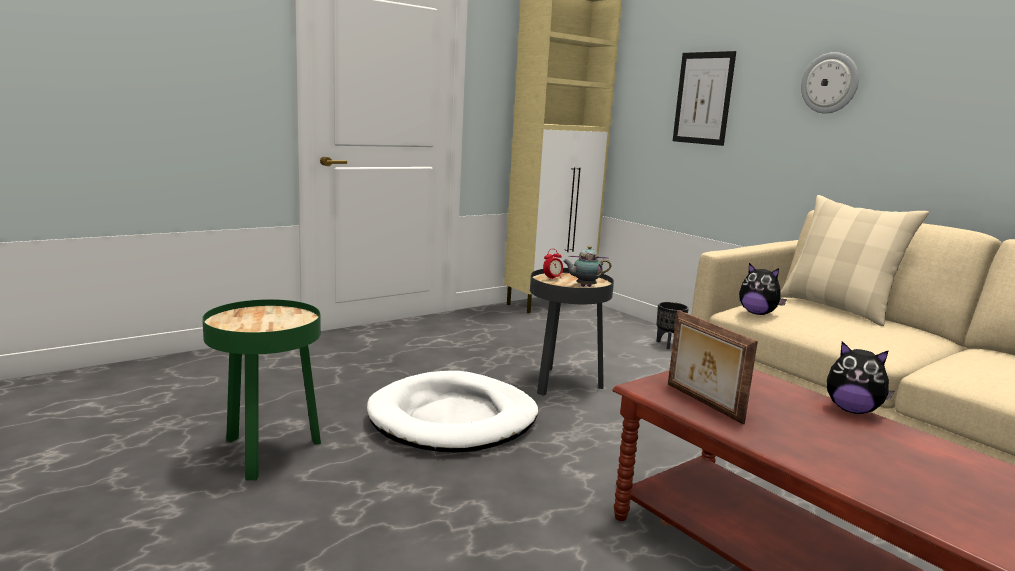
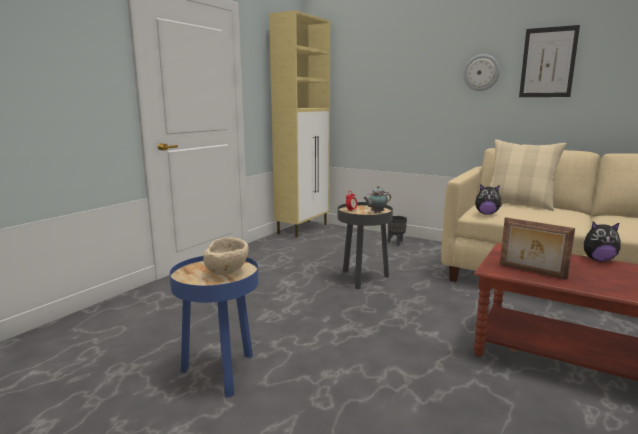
camera: 20 degrees left, 0 degrees up
green side table [202,299,321,480] -> blue side table [169,256,259,398]
white dog bed [367,371,538,453] -> none
picture [673,51,736,146] -> picture moved to [519,25,580,97]
none -> beige bowl [203,237,249,275]

